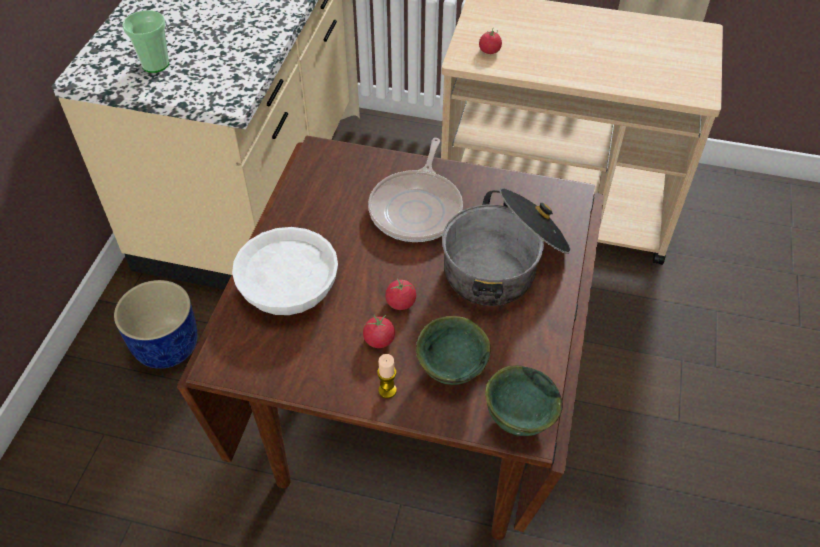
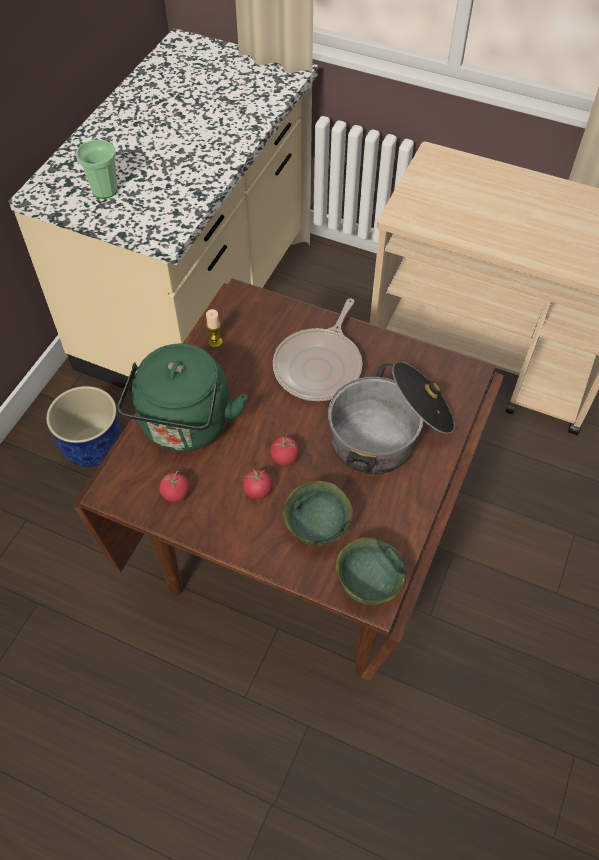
camera: 10 degrees right, 5 degrees up
white bowl [232,227,338,315] -> green kettle [118,344,247,451]
candle [377,354,397,398] -> candle moved to [206,309,223,348]
tomato [479,28,502,54] -> tomato moved to [159,471,189,502]

